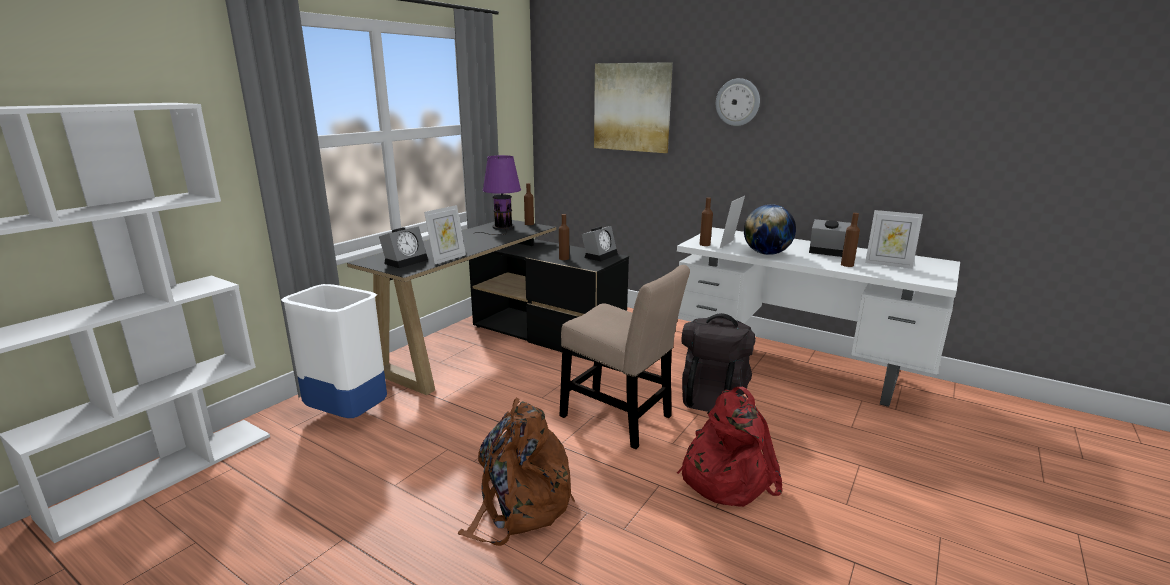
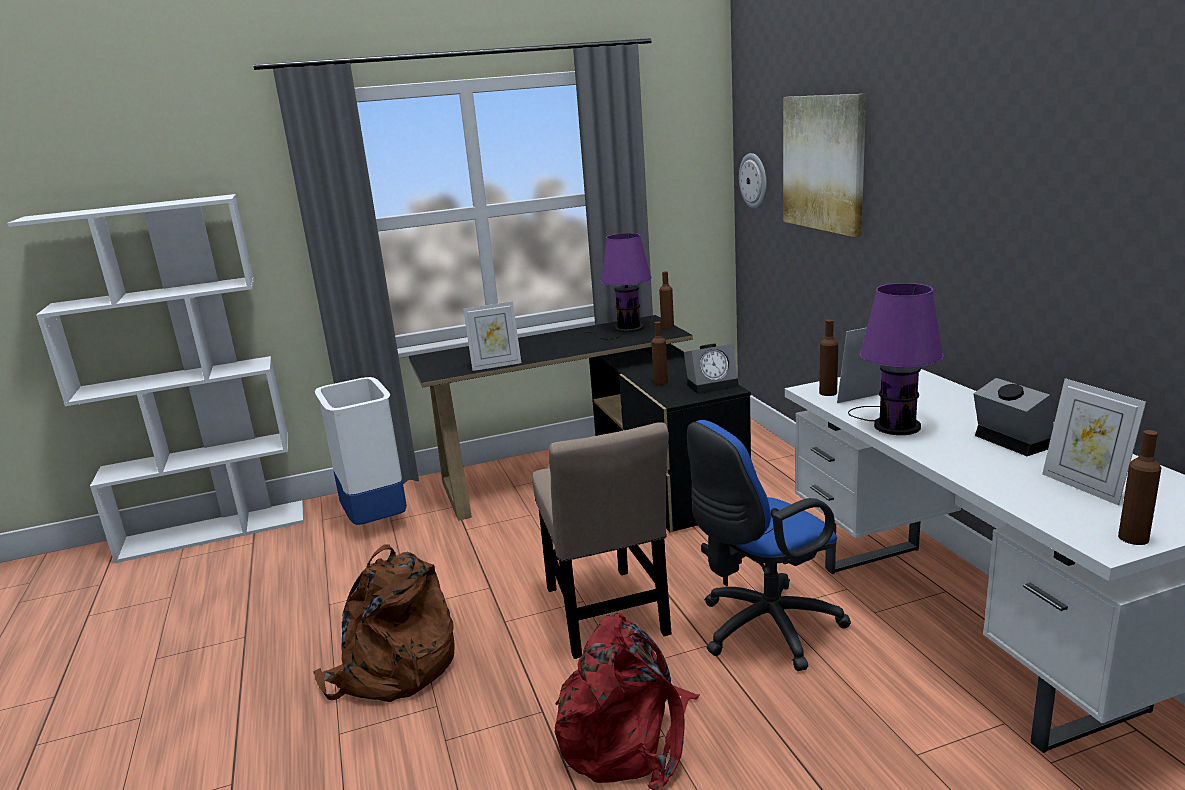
camera: 40 degrees right, 0 degrees up
alarm clock [379,226,428,268] -> none
black backpack [682,313,756,412] -> blue office chair [687,420,851,671]
wall clock [716,78,760,126] -> wall clock moved to [739,153,767,209]
globe [744,204,796,255] -> purple table lamp [848,283,944,435]
brown bottle [841,213,860,267] -> brown bottle moved to [1118,430,1161,545]

